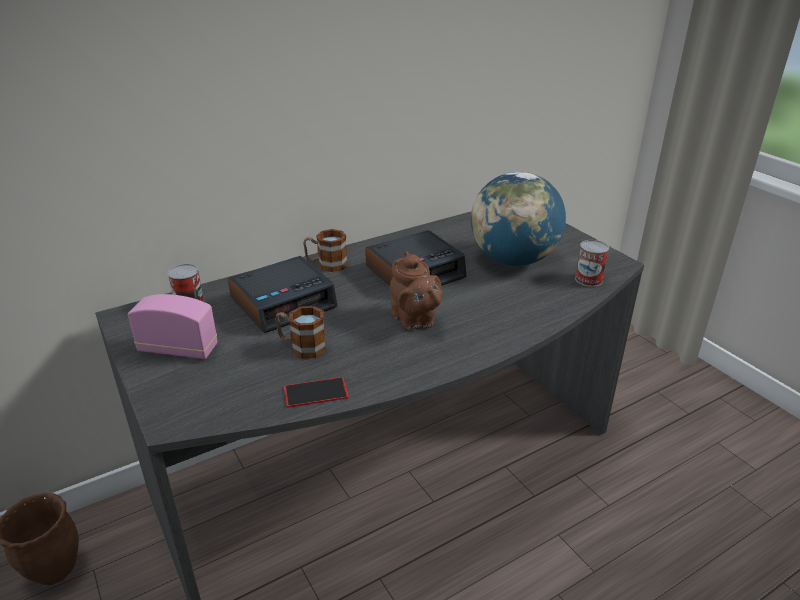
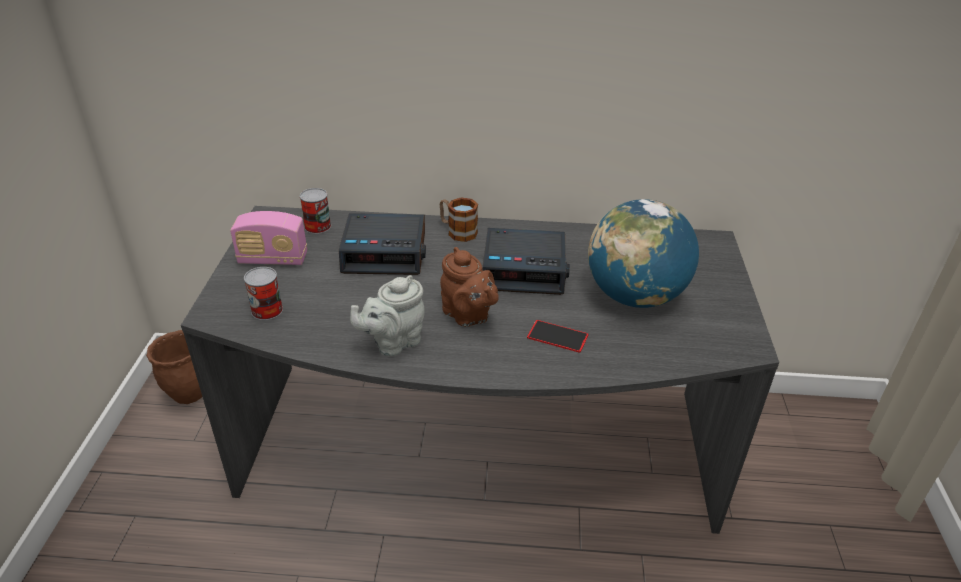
camera: 35 degrees right, 5 degrees up
radio [128,294,218,359] -> radio turned 135 degrees clockwise [230,211,307,265]
mug [275,306,326,359] -> none
phone [284,377,349,407] -> phone moved to [527,320,589,353]
brown teapot [390,251,443,330] -> brown teapot turned 45 degrees counterclockwise [440,247,499,327]
can [575,240,609,287] -> can moved to [244,267,283,320]
none -> grey teapot [350,275,425,356]

